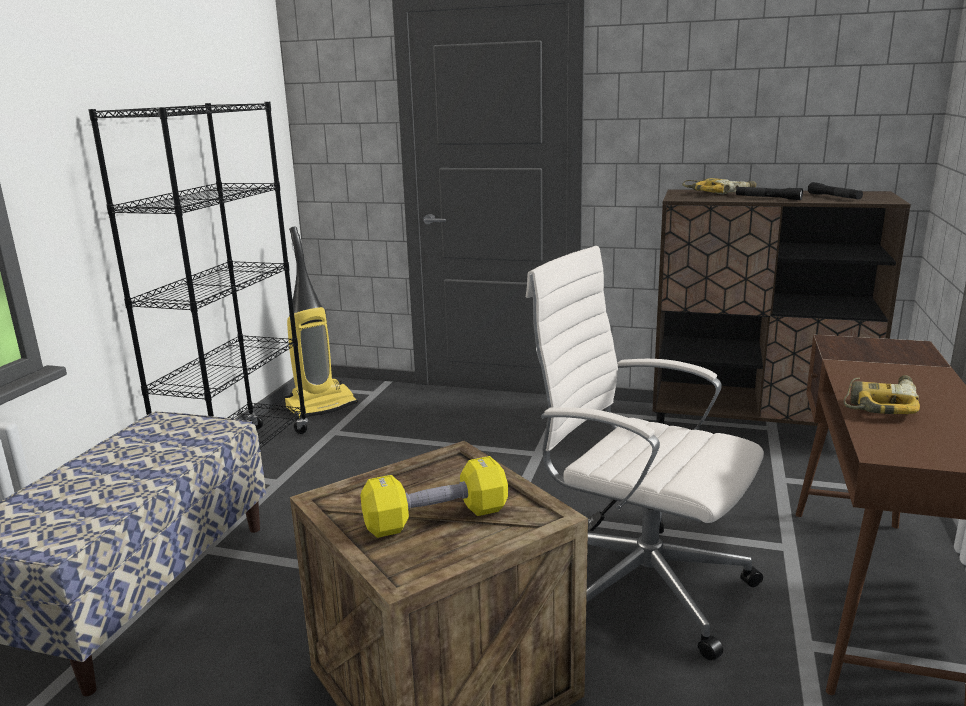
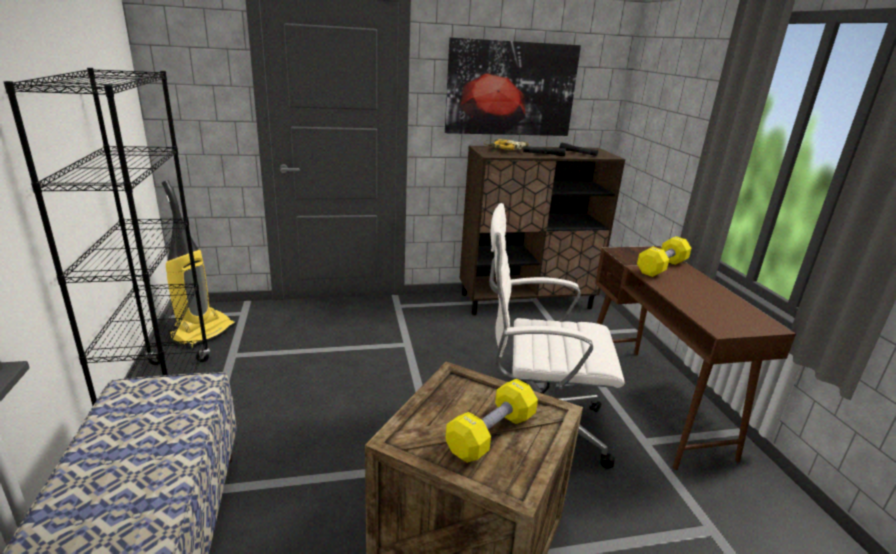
camera: 30 degrees left, 5 degrees up
power drill [844,375,920,414] -> none
none -> picture [445,37,581,136]
none -> yellow dumbbell [637,236,691,277]

